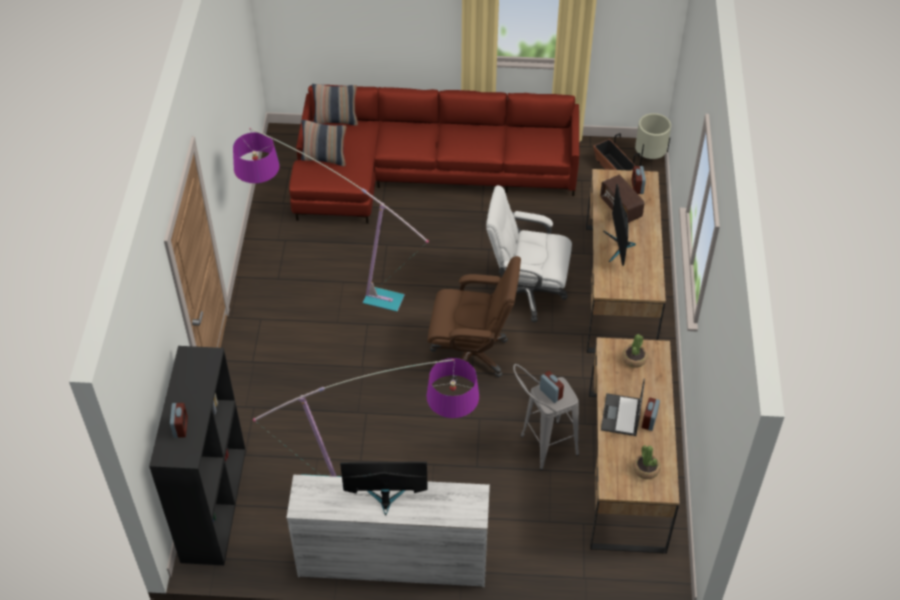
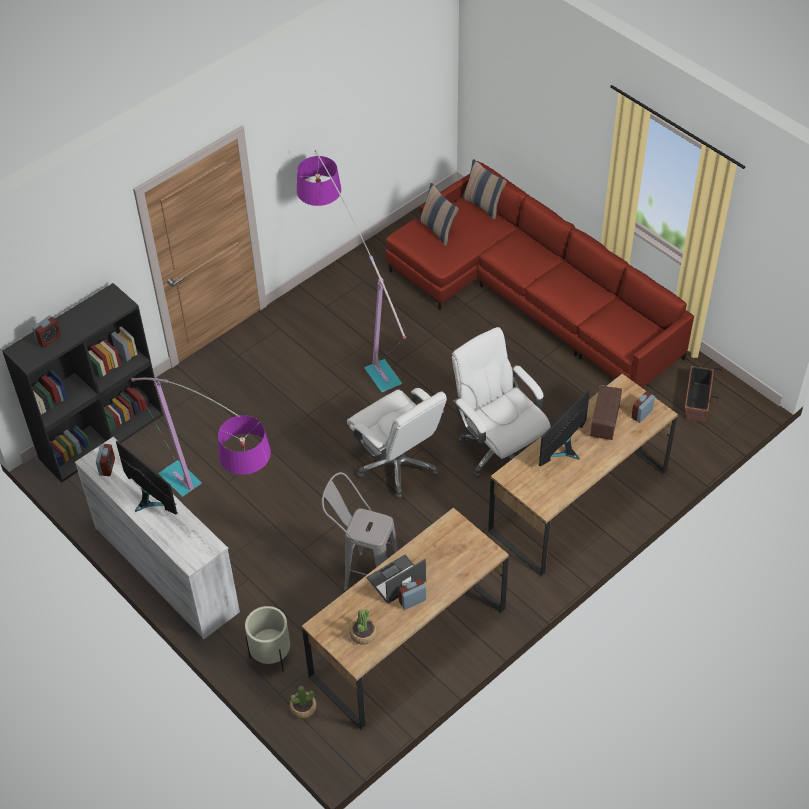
camera: 45 degrees right, 0 degrees up
brown office chair [428,256,521,382] -> white office chair [347,388,447,499]
alarm clock [540,371,564,403] -> alarm clock moved to [96,444,115,476]
potted plant [622,334,648,368] -> potted plant moved to [290,686,316,718]
beige planter [635,113,671,166] -> beige planter moved to [245,606,290,671]

